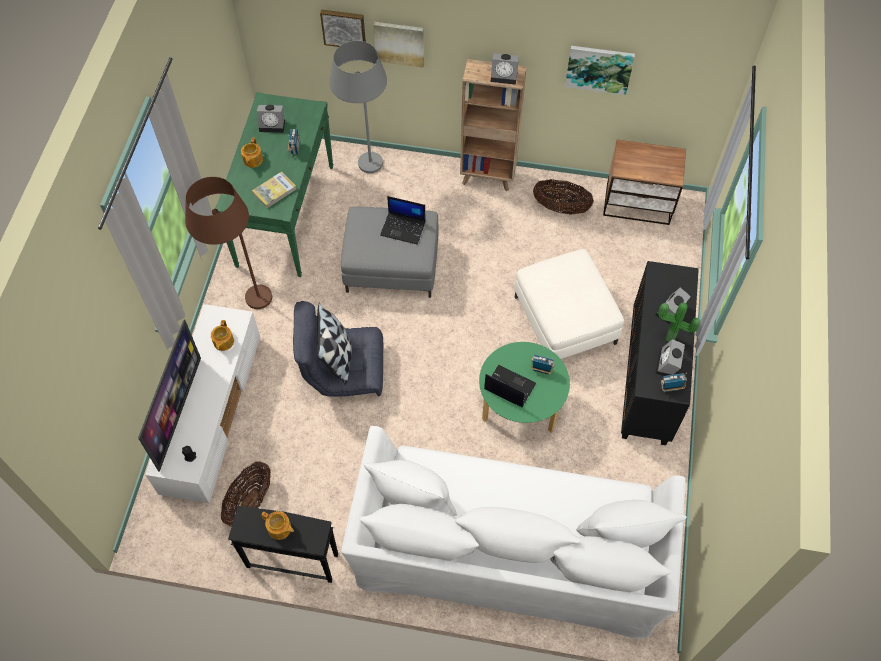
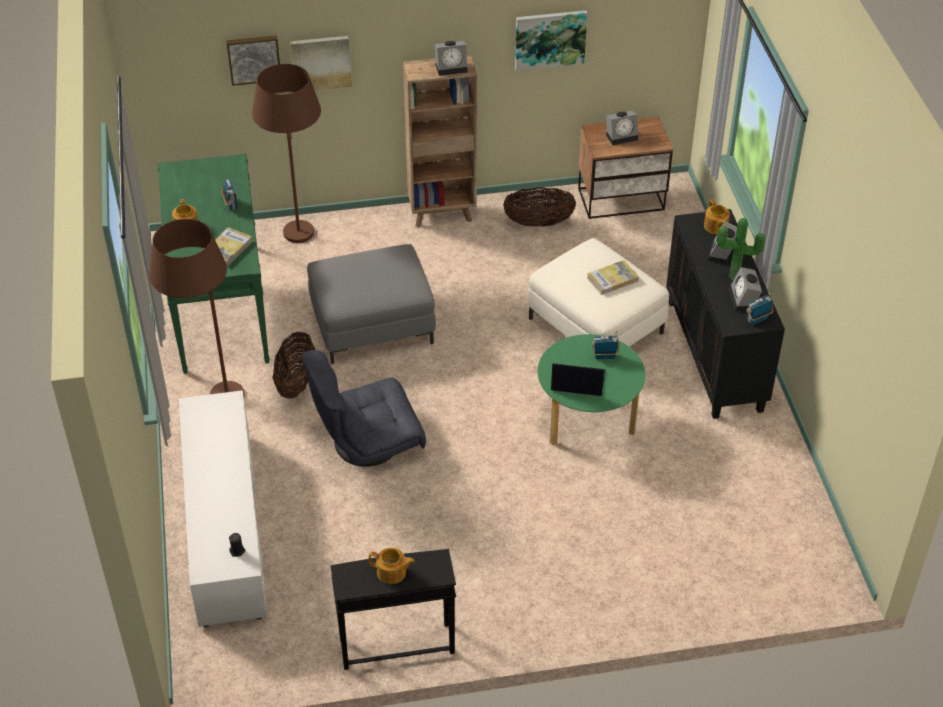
camera: 20 degrees left, 15 degrees down
television [138,320,201,472] -> none
teapot [211,320,234,351] -> teapot moved to [704,199,730,234]
basket [221,461,271,527] -> basket moved to [272,332,315,399]
alarm clock [257,105,285,133] -> alarm clock moved to [606,111,638,145]
pillow [317,303,352,385] -> none
grey floor lamp [329,41,387,173] -> brown floor lamp [252,64,321,243]
white sofa [341,426,687,639] -> none
laptop [380,196,426,244] -> none
none -> book [587,260,639,295]

